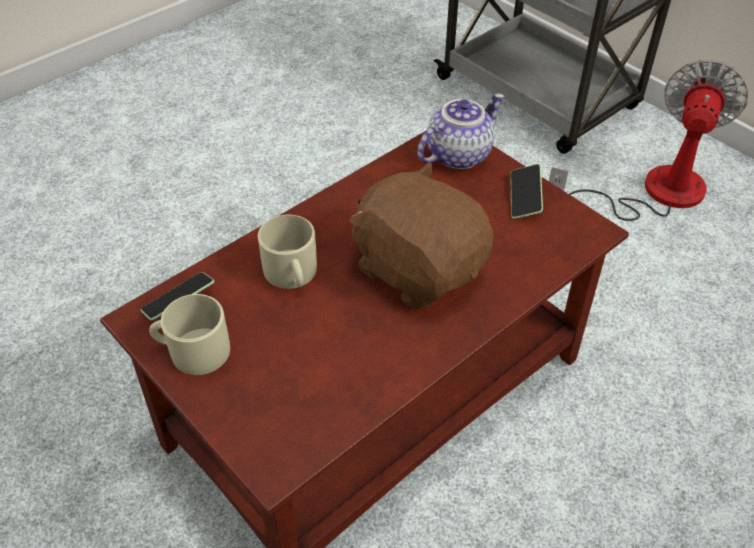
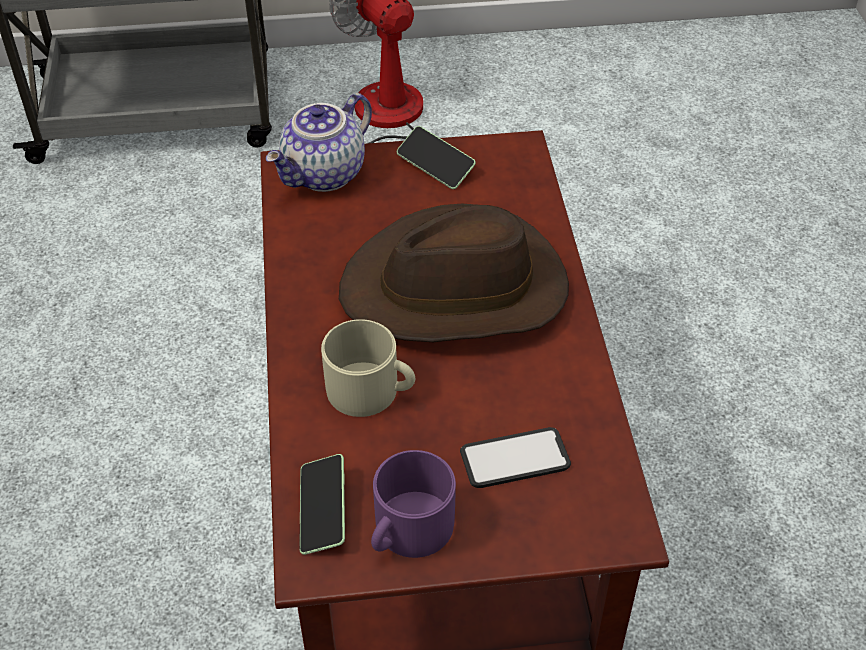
camera: 55 degrees left, 0 degrees up
beige mug [149,294,230,375] -> purple mug [371,450,456,558]
brown plush toy [349,162,494,309] -> brown hat [339,204,569,342]
teapot [417,93,505,169] -> teapot turned 135 degrees counterclockwise [266,93,372,192]
none -> phone [460,427,571,488]

